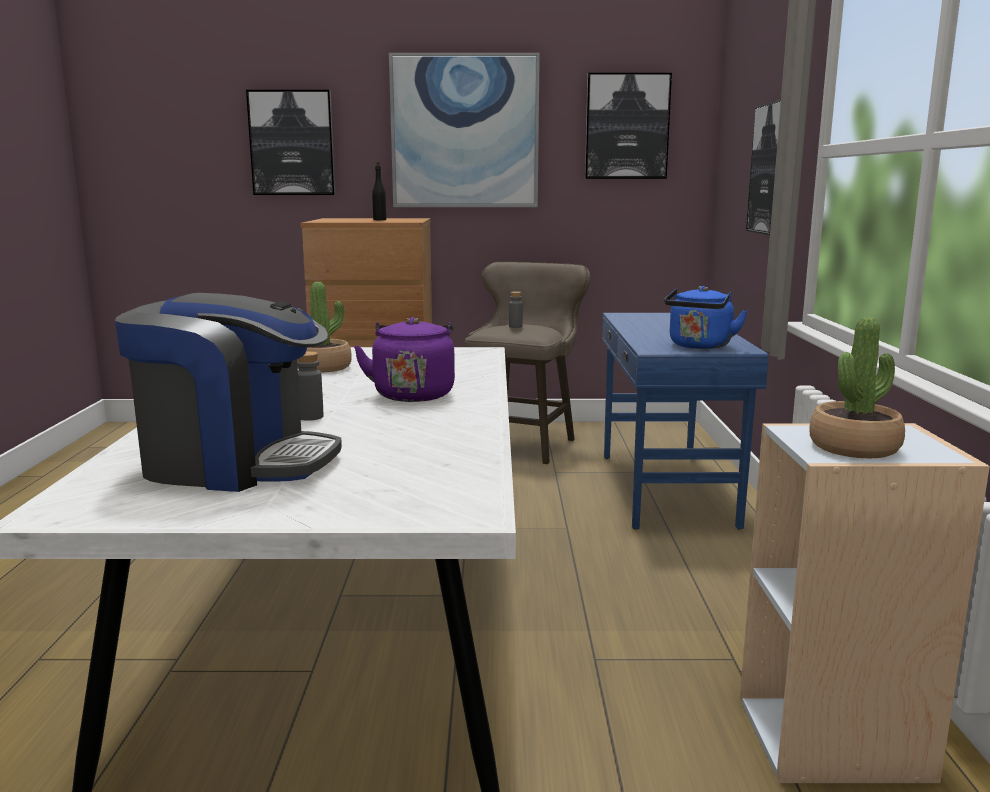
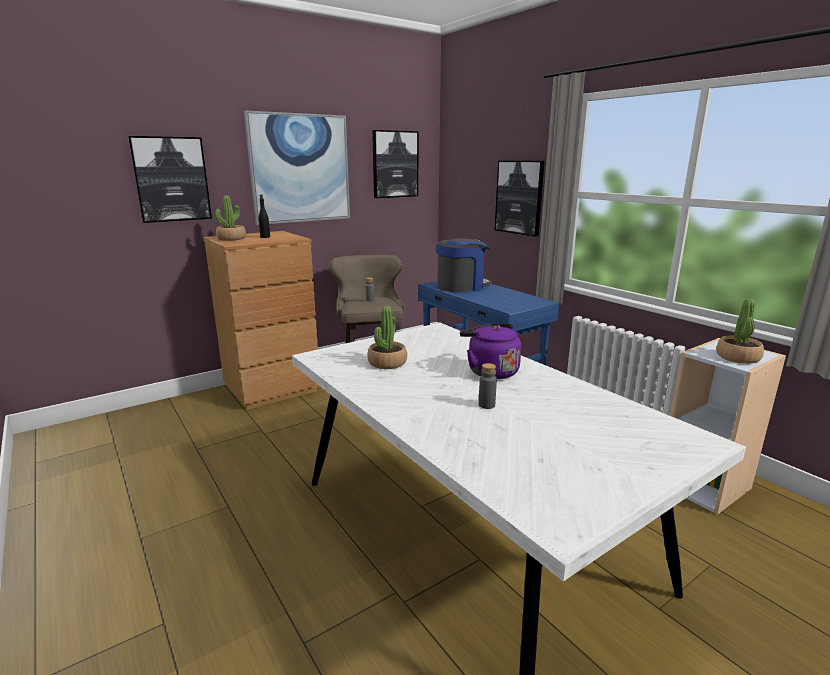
camera: 35 degrees left, 5 degrees up
coffee machine [115,293,342,492] -> coffee machine moved to [436,238,492,292]
blue kettle [664,286,748,349] -> none
none -> potted plant [215,195,246,241]

